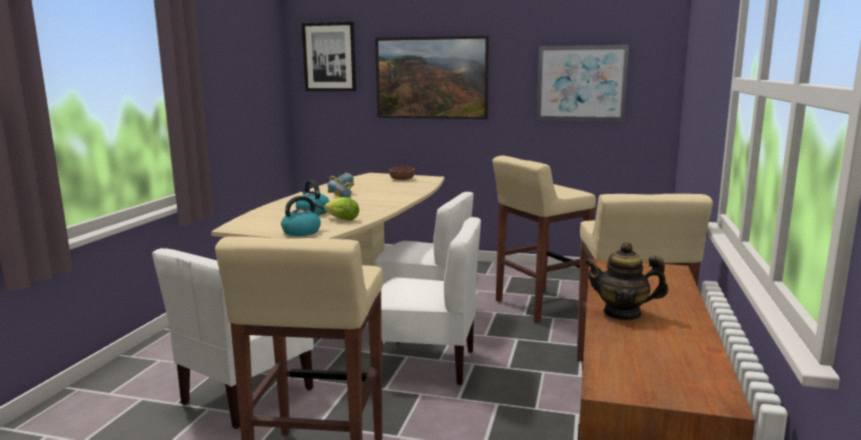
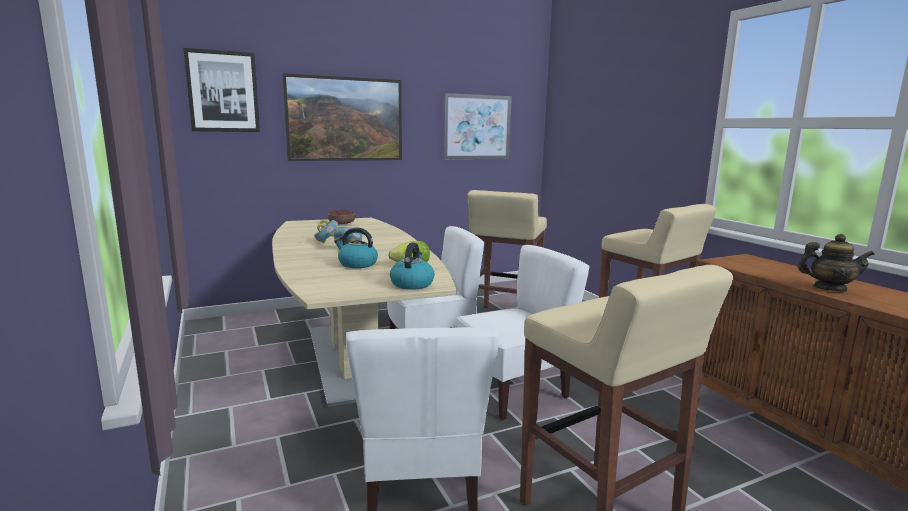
camera: 40 degrees left, 0 degrees up
teapot [584,242,668,321] -> teapot turned 135 degrees counterclockwise [798,234,875,292]

